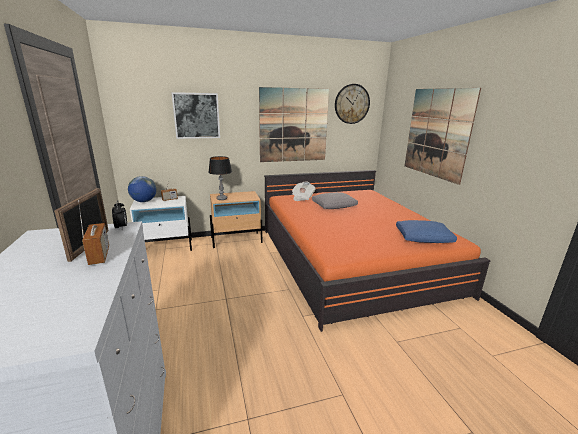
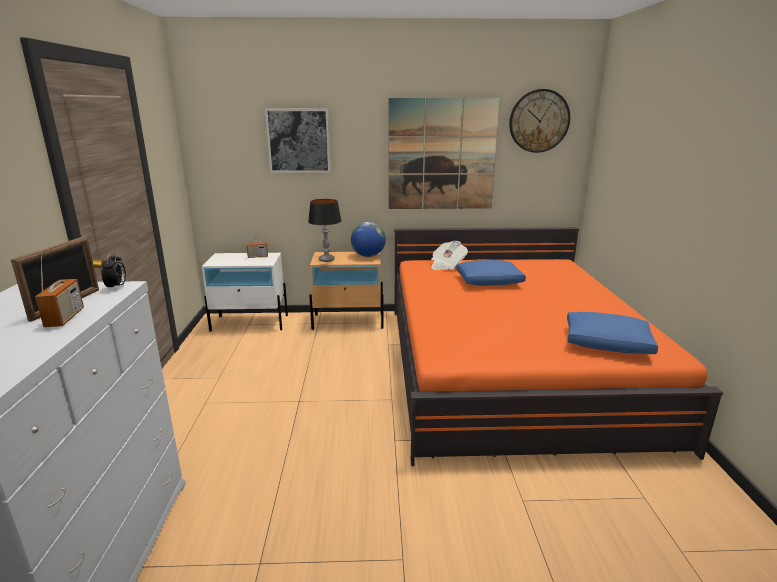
camera: 15 degrees right, 0 degrees up
globe [128,176,156,202] -> globe moved to [351,222,386,257]
grey pillow [312,192,358,209] -> blue pillow [456,260,526,286]
picture [404,88,481,185] -> none

